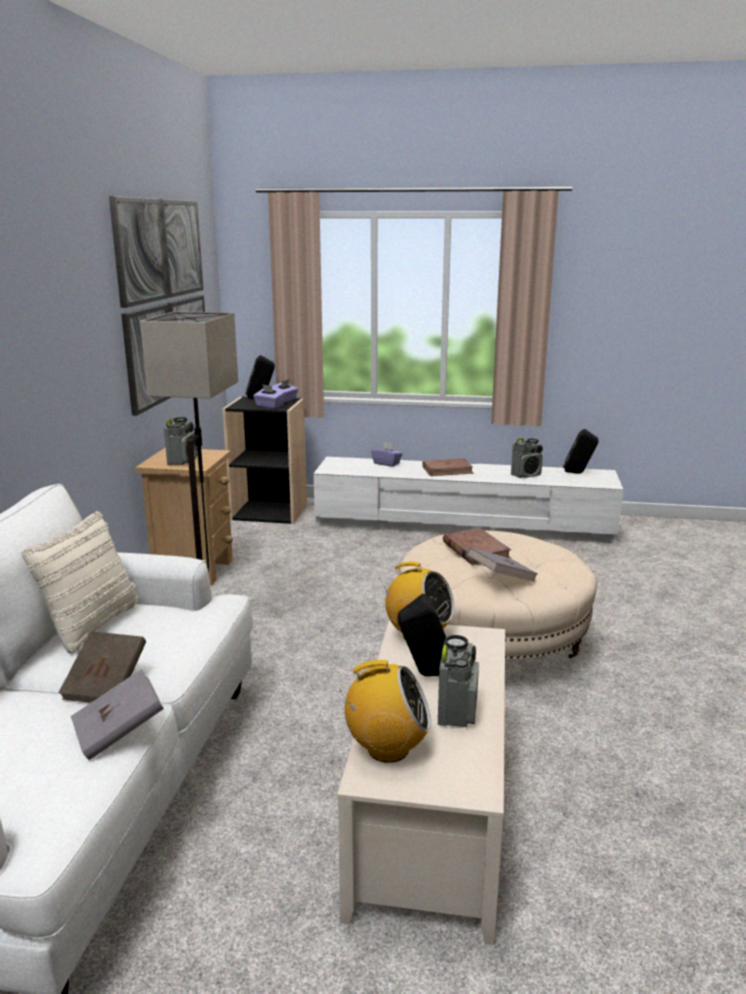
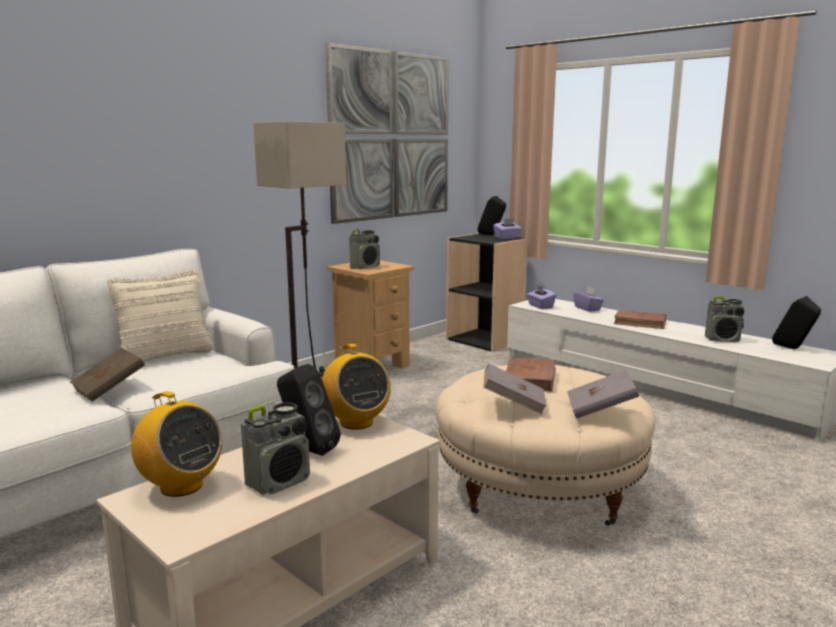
camera: 35 degrees right, 5 degrees down
grey book [71,669,164,760] -> grey book moved to [567,370,639,419]
purple tissue box [253,384,286,409] -> purple tissue box moved to [527,285,556,309]

